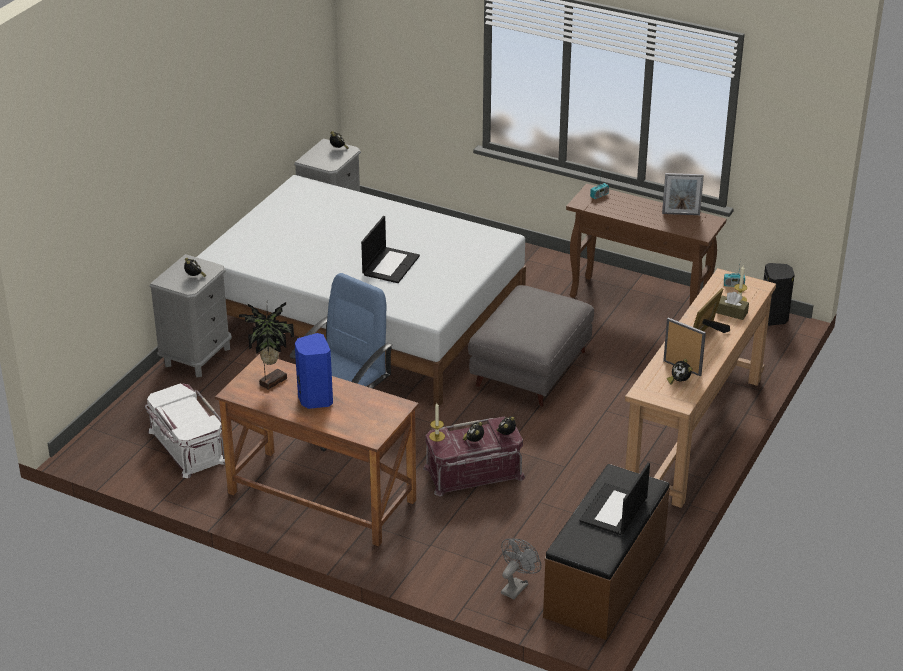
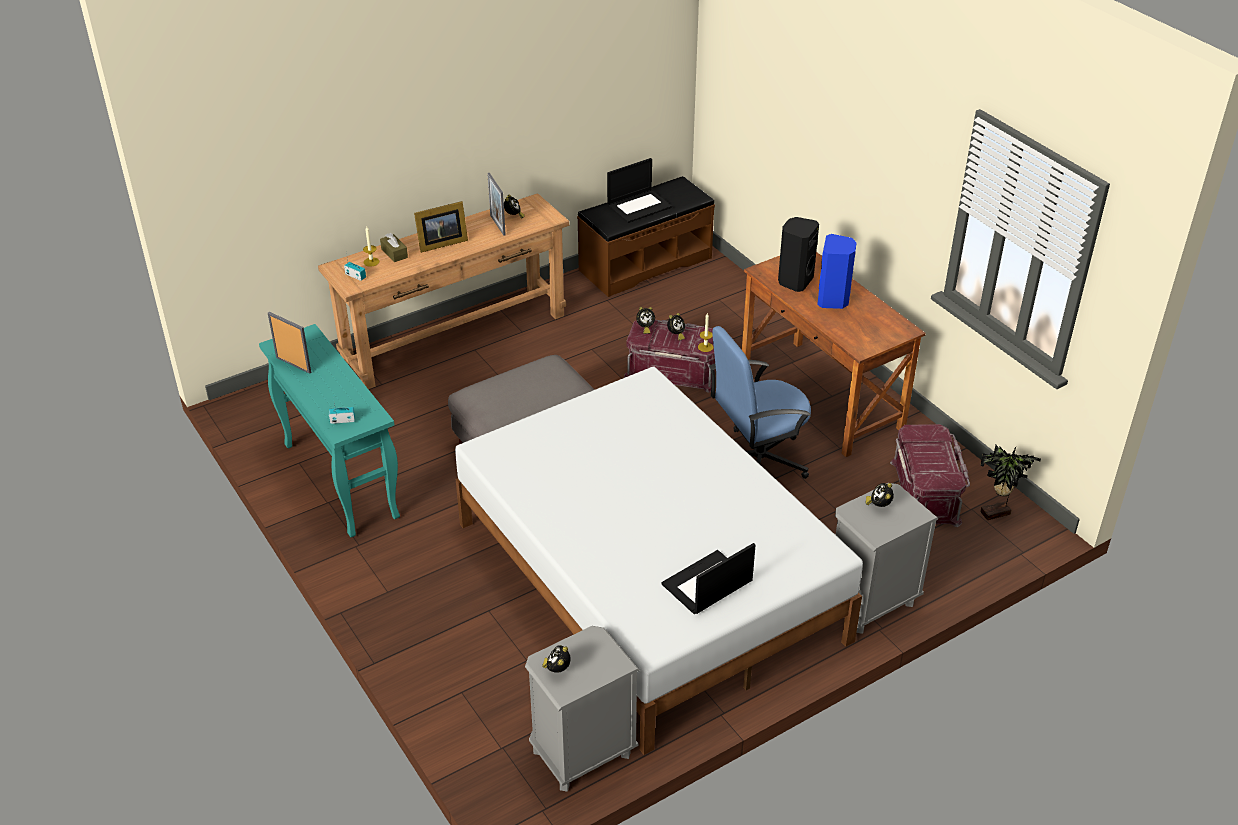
camera: 150 degrees left, 5 degrees up
white storage box [145,383,225,478] -> red storage box [890,424,970,527]
potted plant [239,302,294,390] -> potted plant moved to [980,445,1041,520]
laptop [361,216,420,283] -> laptop moved to [661,543,756,614]
grey fan [501,538,541,599] -> none
brown console table [566,184,726,305] -> turquoise console table [259,324,400,537]
black speaker [764,263,795,326] -> black speaker moved to [778,217,819,292]

